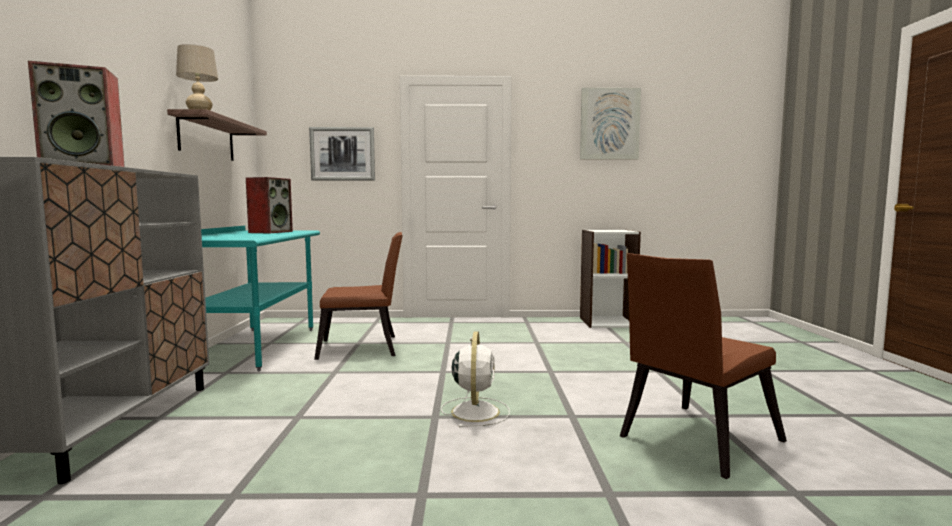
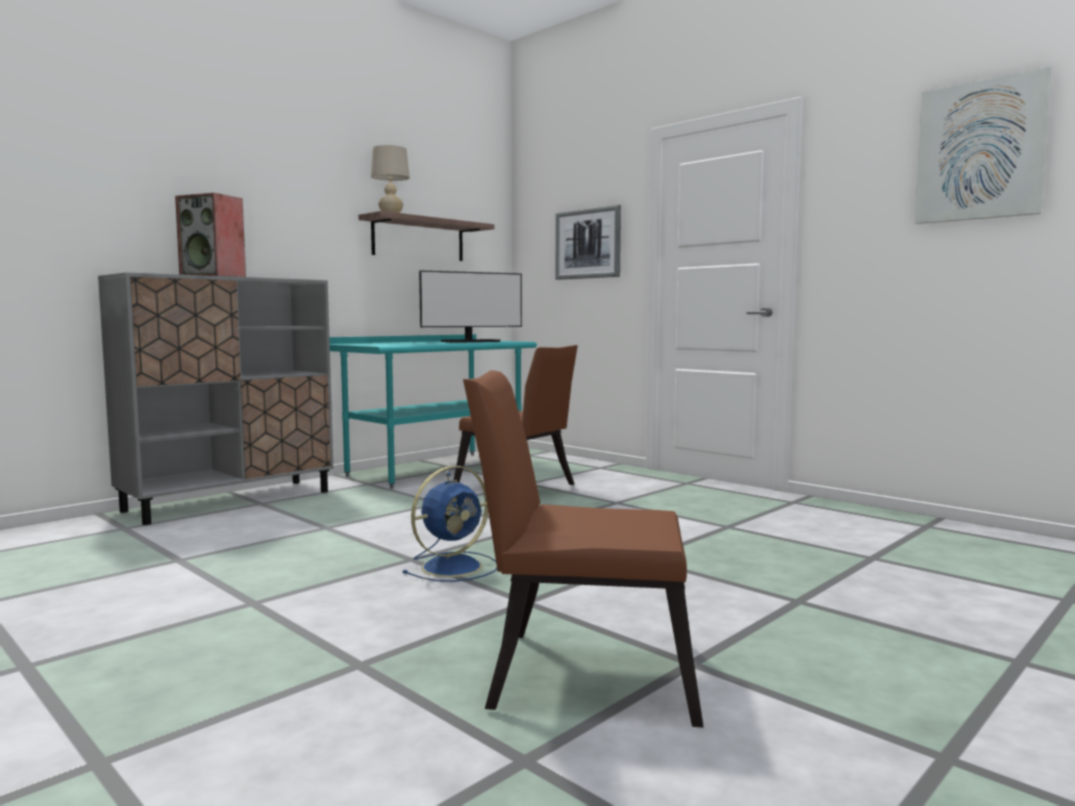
camera: 45 degrees right, 0 degrees up
speaker [246,177,293,233] -> monitor [419,270,522,343]
white fan [441,331,510,428] -> blue fan [402,466,497,582]
white bookcase [580,230,641,328] -> none

